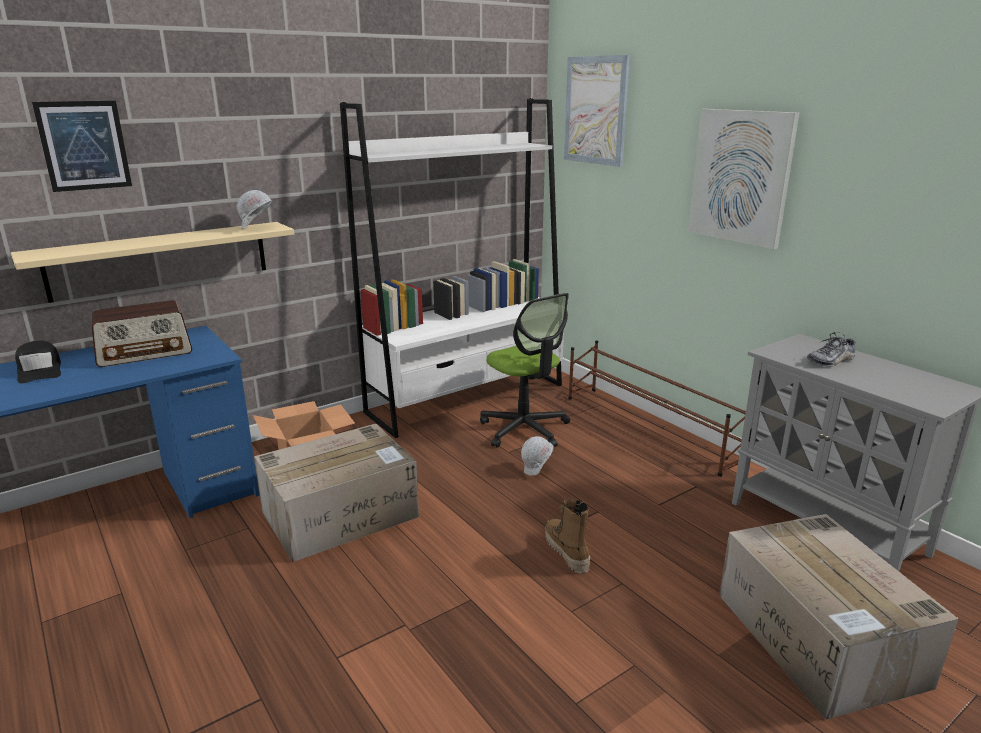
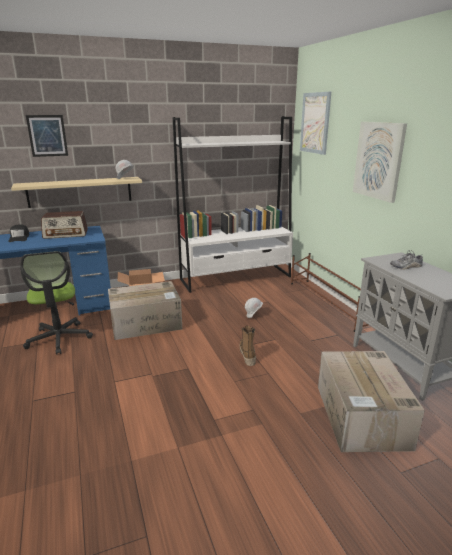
camera: 15 degrees right, 0 degrees up
office chair [480,293,570,448] -> office chair moved to [21,251,93,355]

